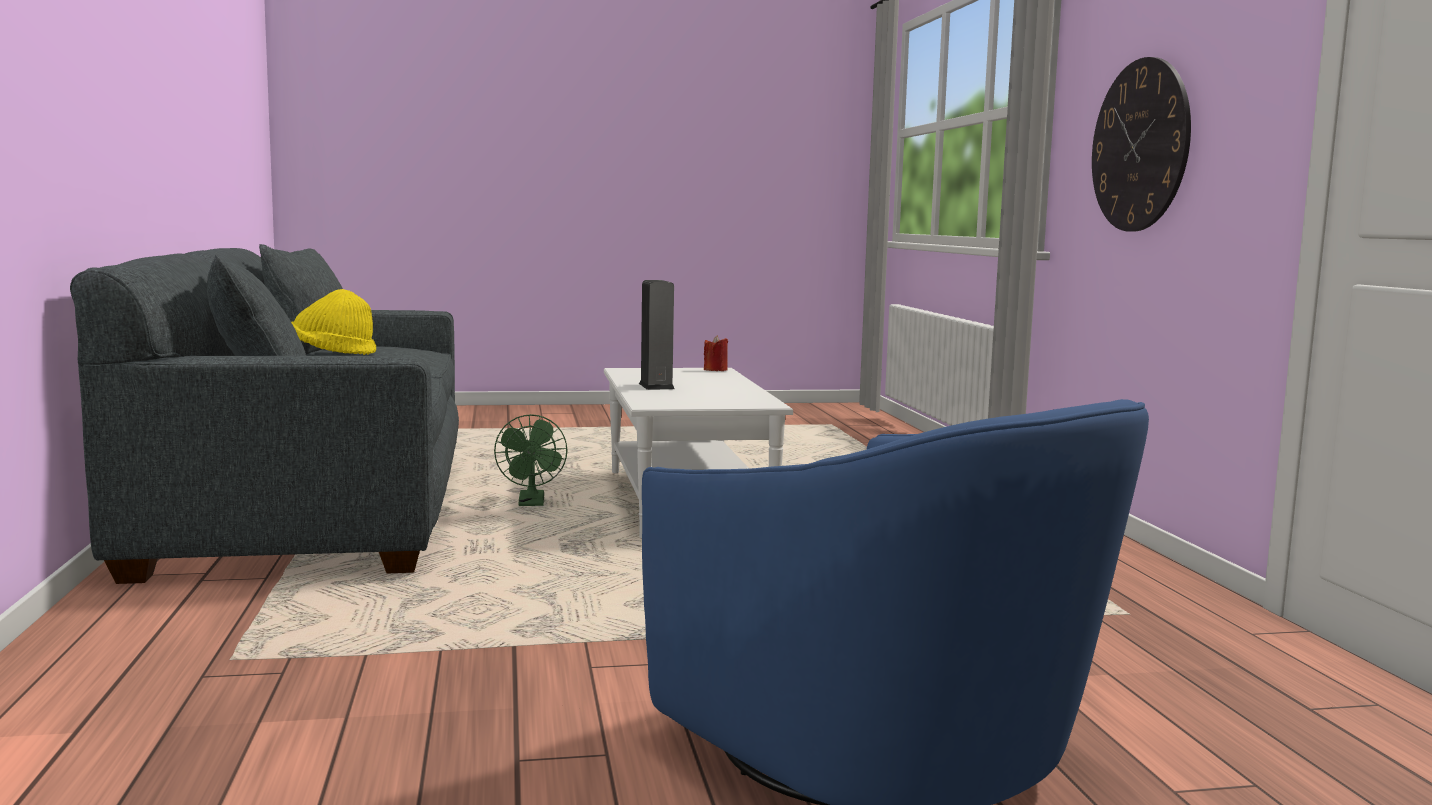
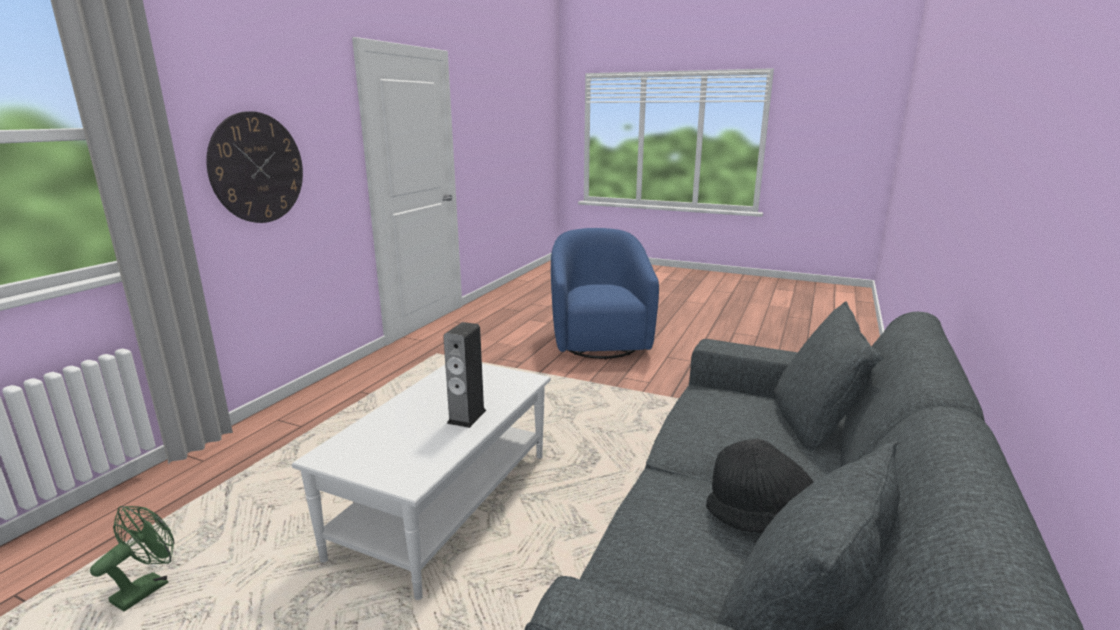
camera: 145 degrees left, 10 degrees up
yellow hat [291,289,376,355] -> black hat [706,439,814,533]
green fan [494,414,568,506] -> green fan moved to [90,506,174,611]
red candle [704,335,728,371] -> none

